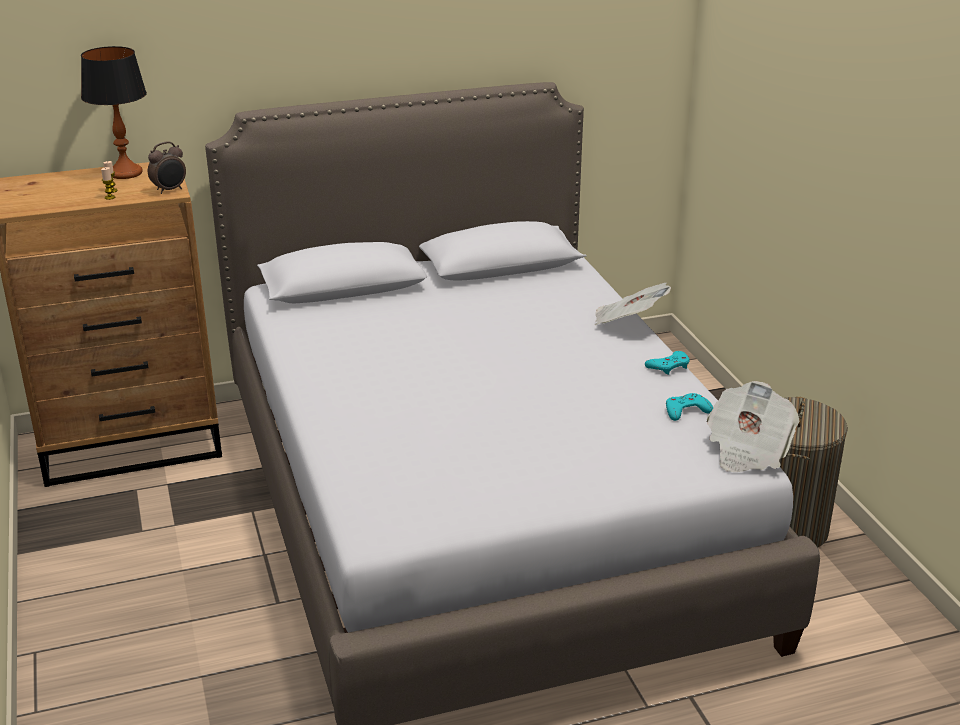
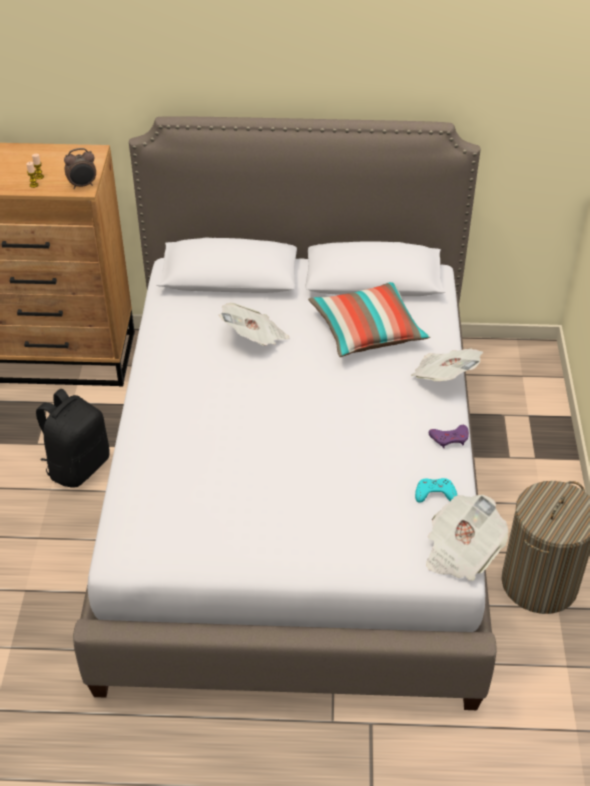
camera: 20 degrees right, 15 degrees up
table lamp [81,46,147,179] -> none
turquoise game controller [645,351,690,375] -> purple game controller [429,425,469,448]
none -> black backpack [36,389,110,487]
none -> newspaper [219,303,289,346]
none -> pillow [308,282,430,357]

